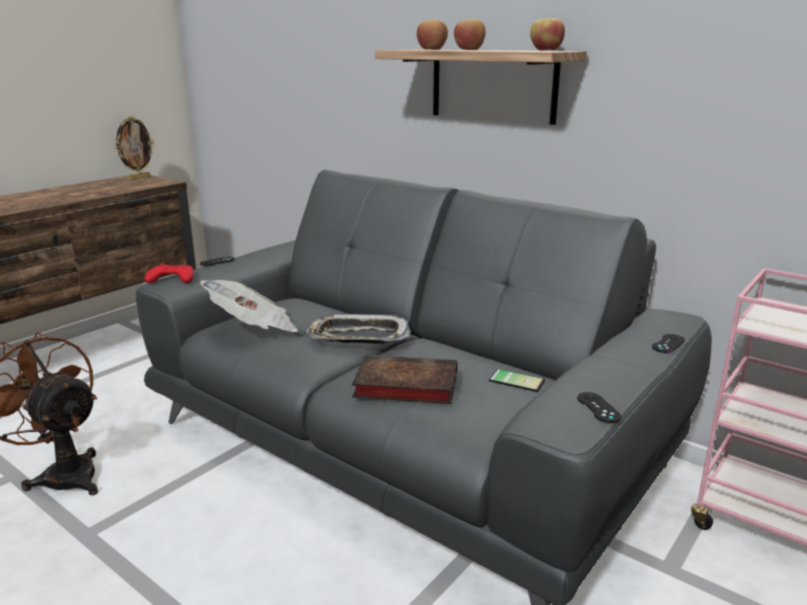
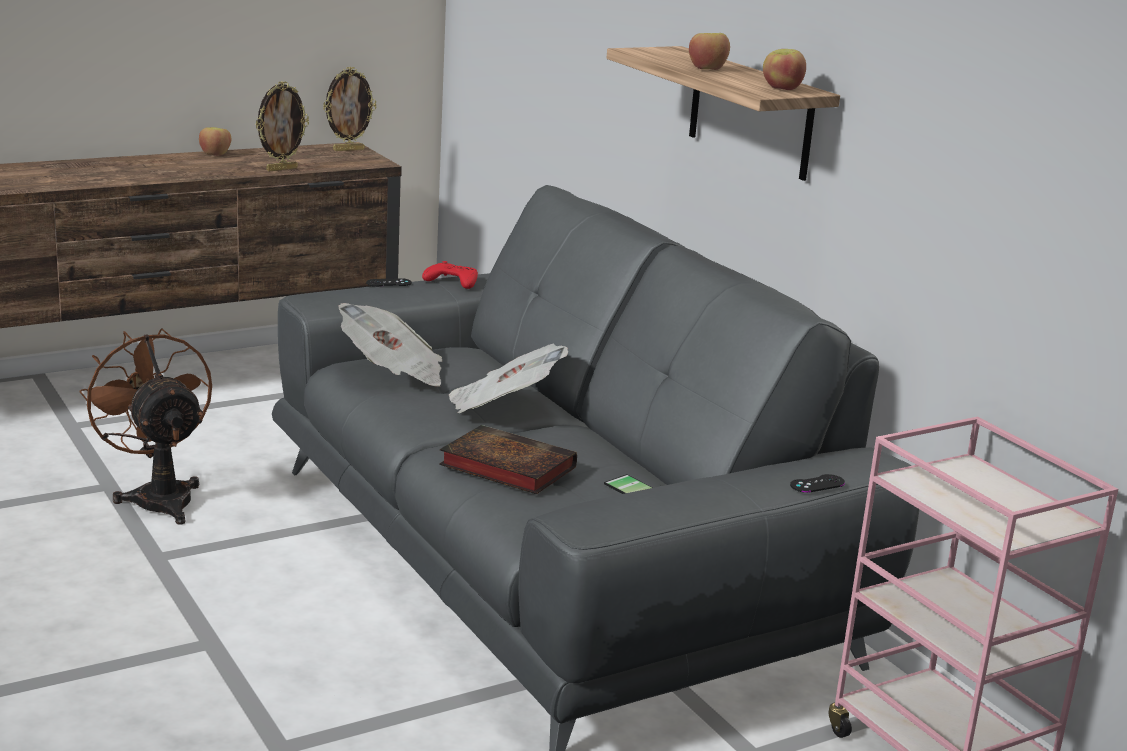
camera: 20 degrees right, 0 degrees up
red game controller [145,263,193,283] -> red game controller moved to [422,261,478,289]
tray [307,314,411,344] -> newspaper [449,343,568,413]
apple [417,20,448,50] -> apple moved to [199,127,231,156]
black game controller [577,392,621,423] -> none
none -> picture frame [255,81,309,171]

